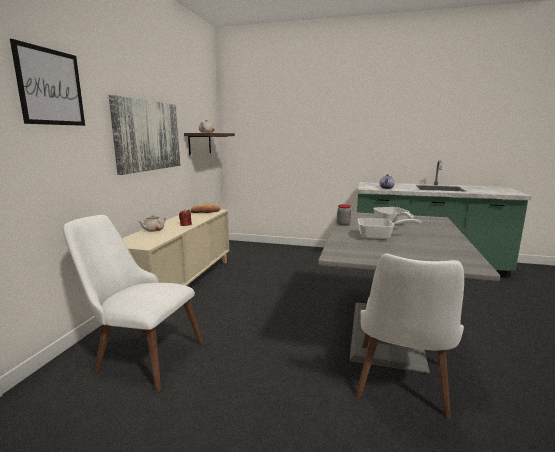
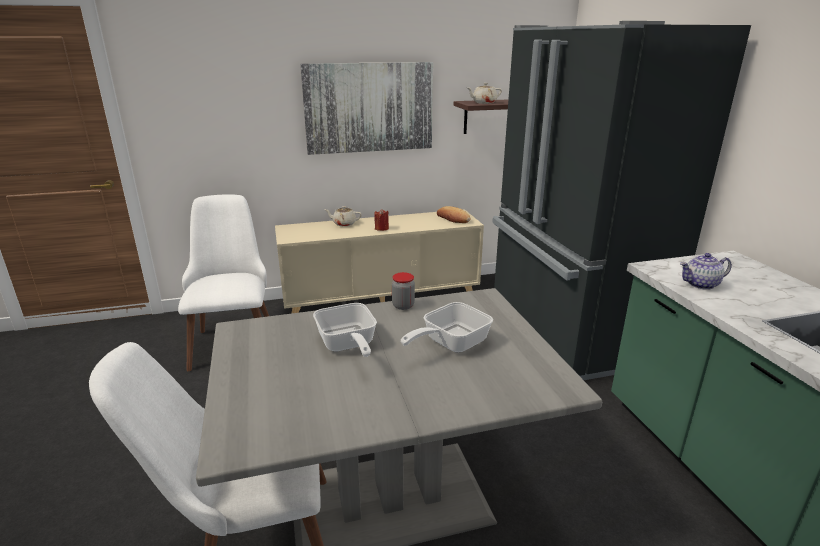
camera: 60 degrees right, 10 degrees up
picture [10,39,85,126] -> none
none -> black fridge [492,21,751,380]

